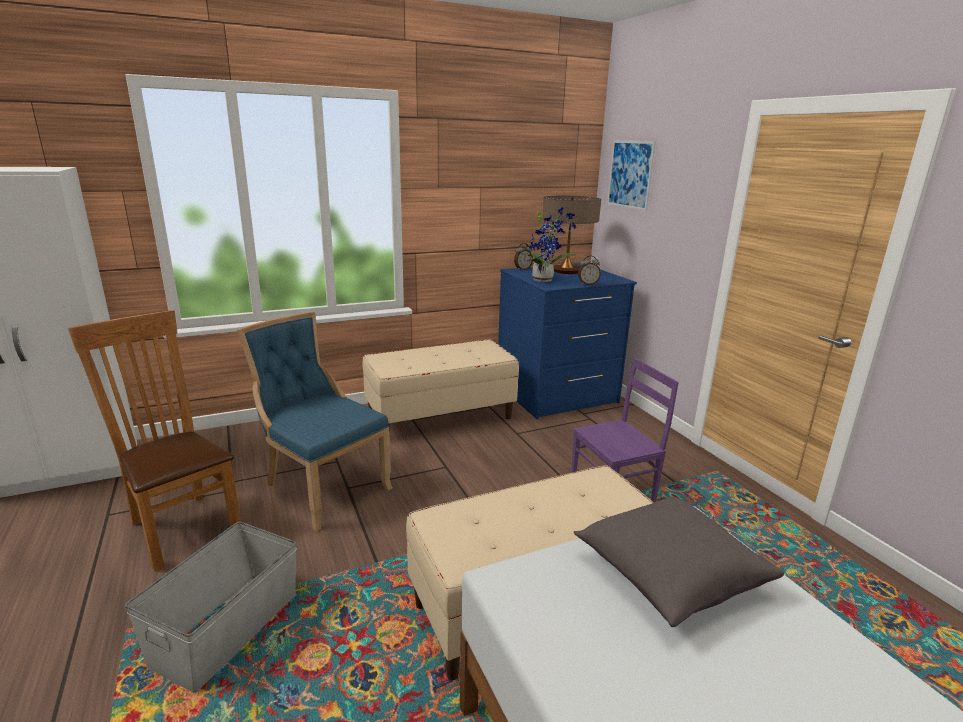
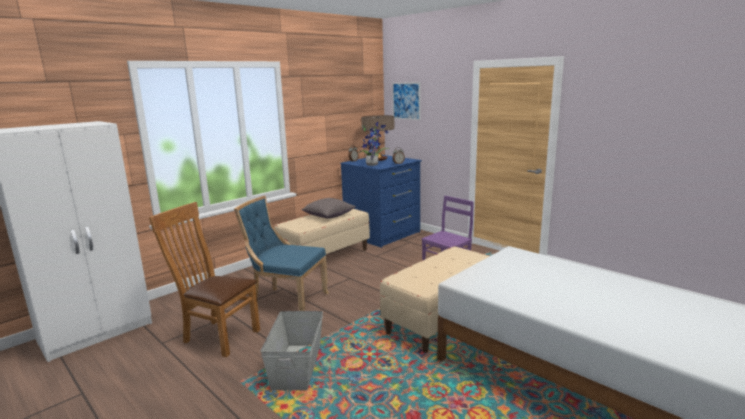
camera: 20 degrees left, 5 degrees down
grey pillow [574,496,784,627] -> grey pillow moved to [301,198,356,219]

